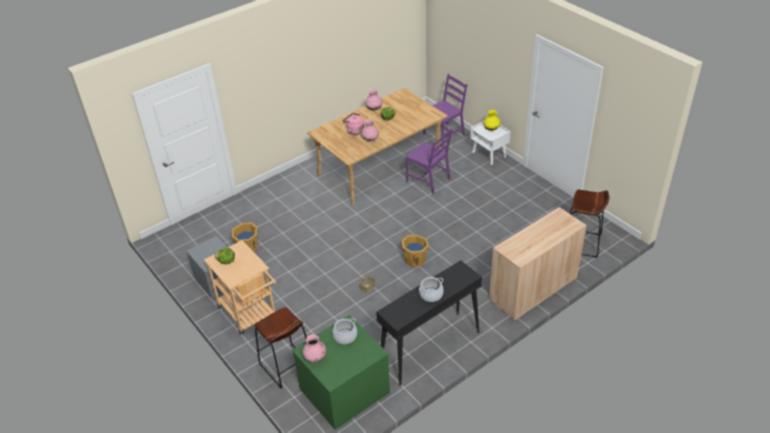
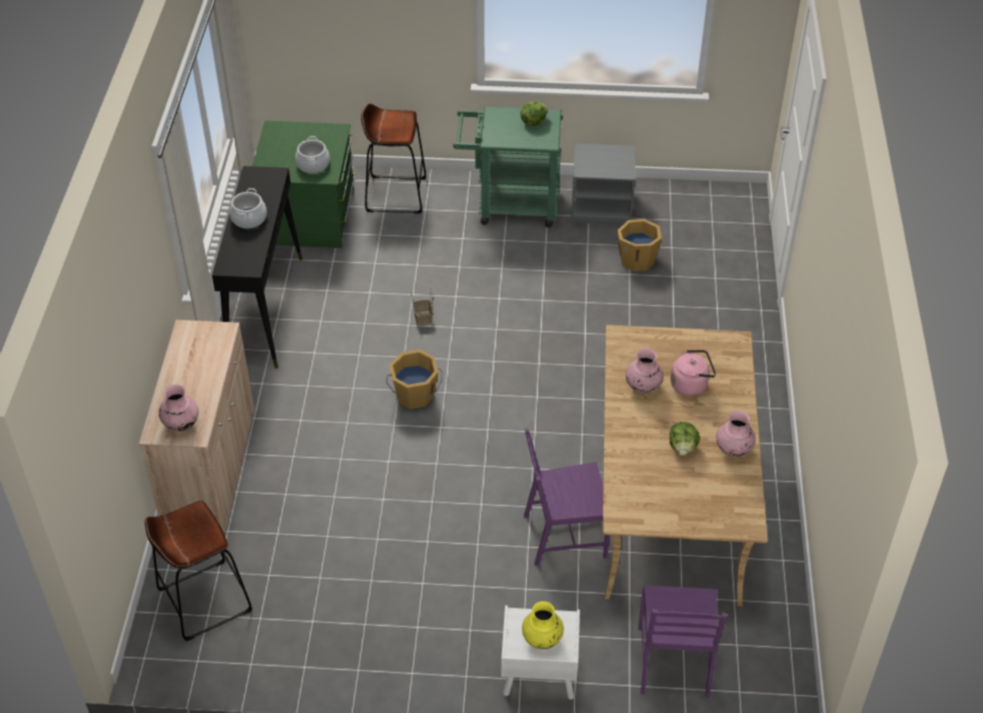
camera: 130 degrees right, 5 degrees up
beige cart [204,240,276,335] -> green cart [453,107,563,228]
pink vase [302,334,326,362] -> pink vase moved to [159,384,199,431]

